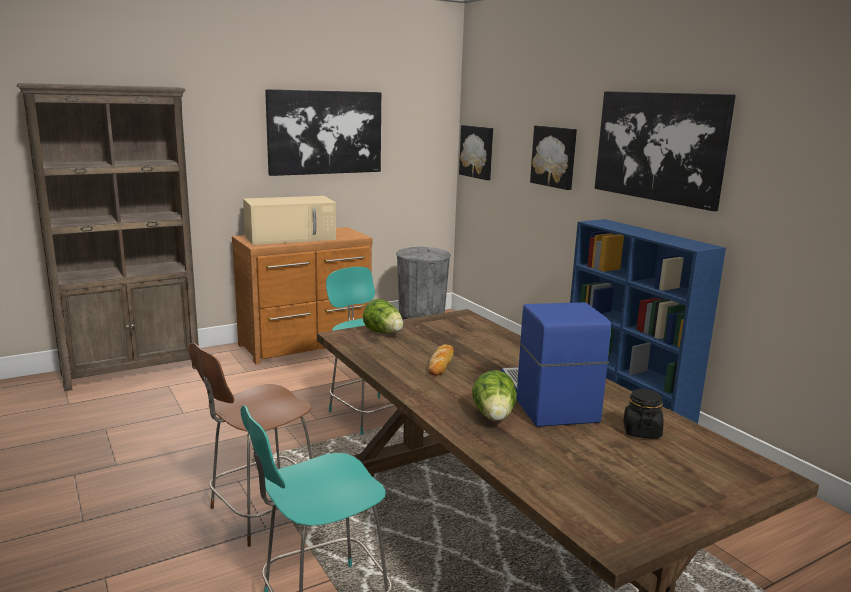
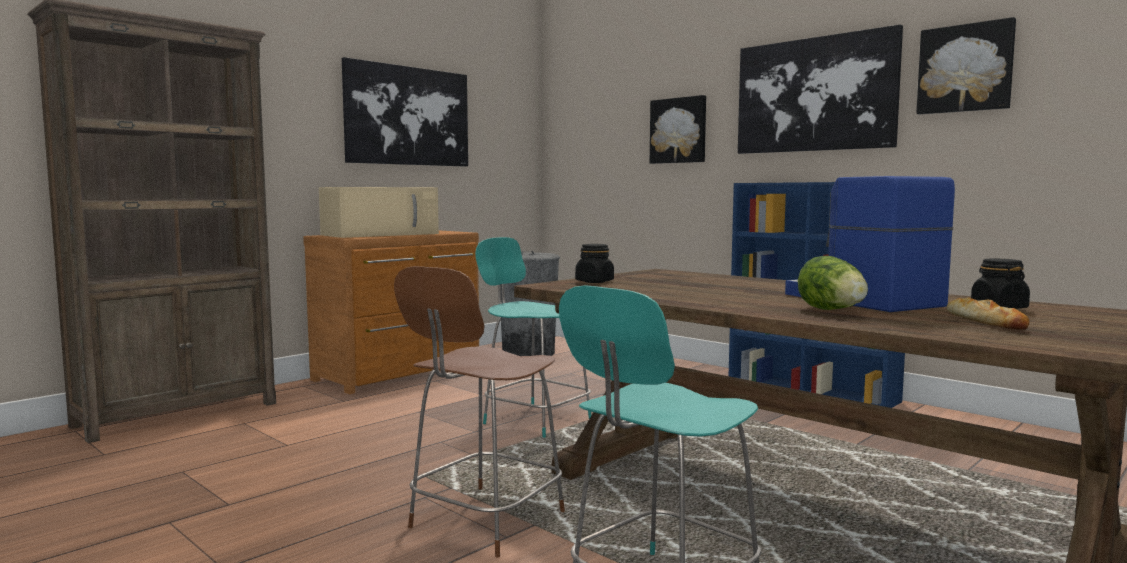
camera: 15 degrees left, 10 degrees down
lettuce [363,299,403,333] -> black jar [575,244,614,283]
bread [428,344,454,376] -> bread moved to [947,297,1030,330]
picture [459,125,493,180] -> picture moved to [916,17,1016,114]

